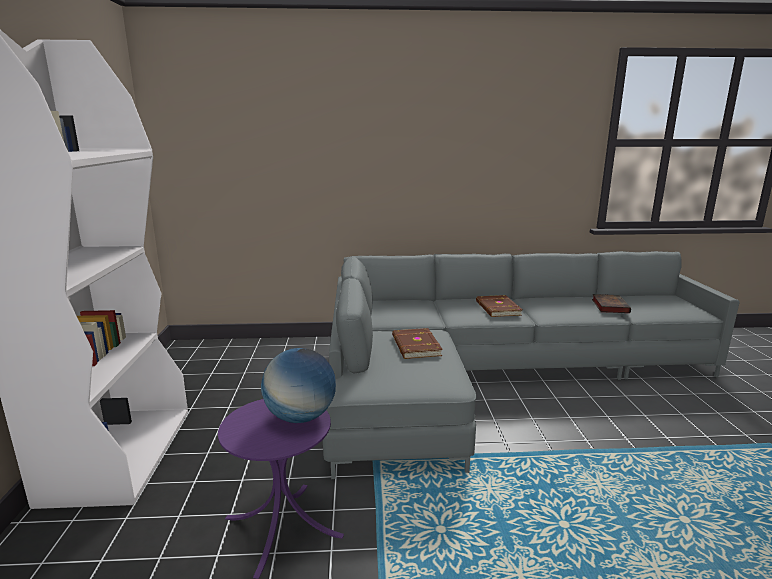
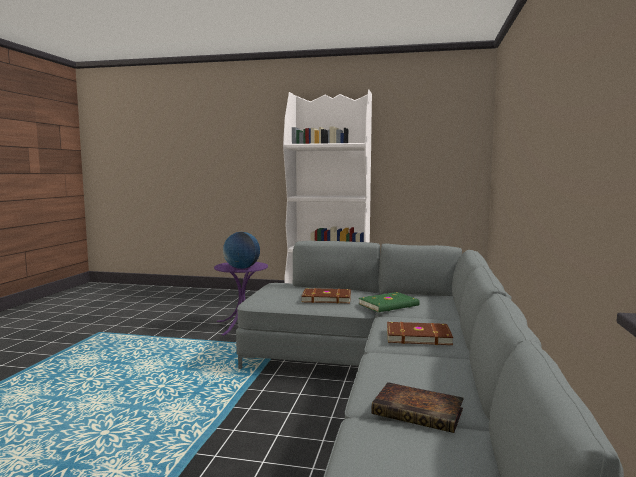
camera: 105 degrees right, 10 degrees down
none -> green book [359,292,420,312]

